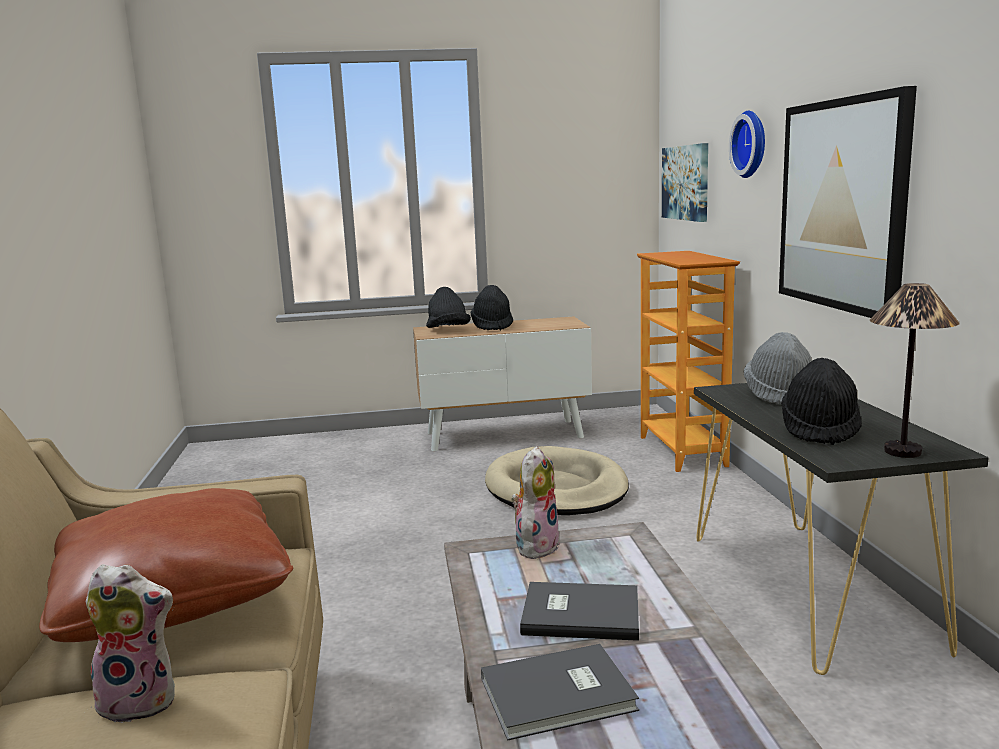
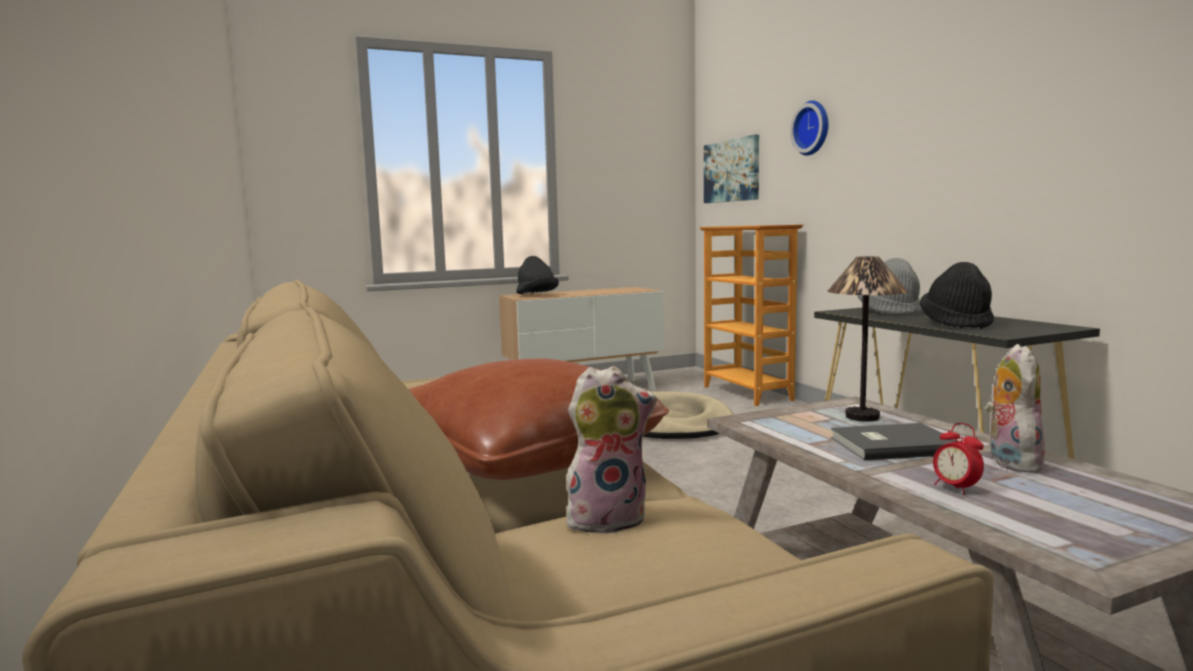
camera: 15 degrees left, 5 degrees down
black hat [471,285,514,330] -> none
grey book [481,644,639,741] -> alarm clock [933,423,984,494]
plush toy [511,446,560,559] -> plush toy moved to [984,344,1045,473]
picture [779,86,917,318] -> none
table lamp [870,283,960,458] -> table lamp moved to [827,256,908,422]

